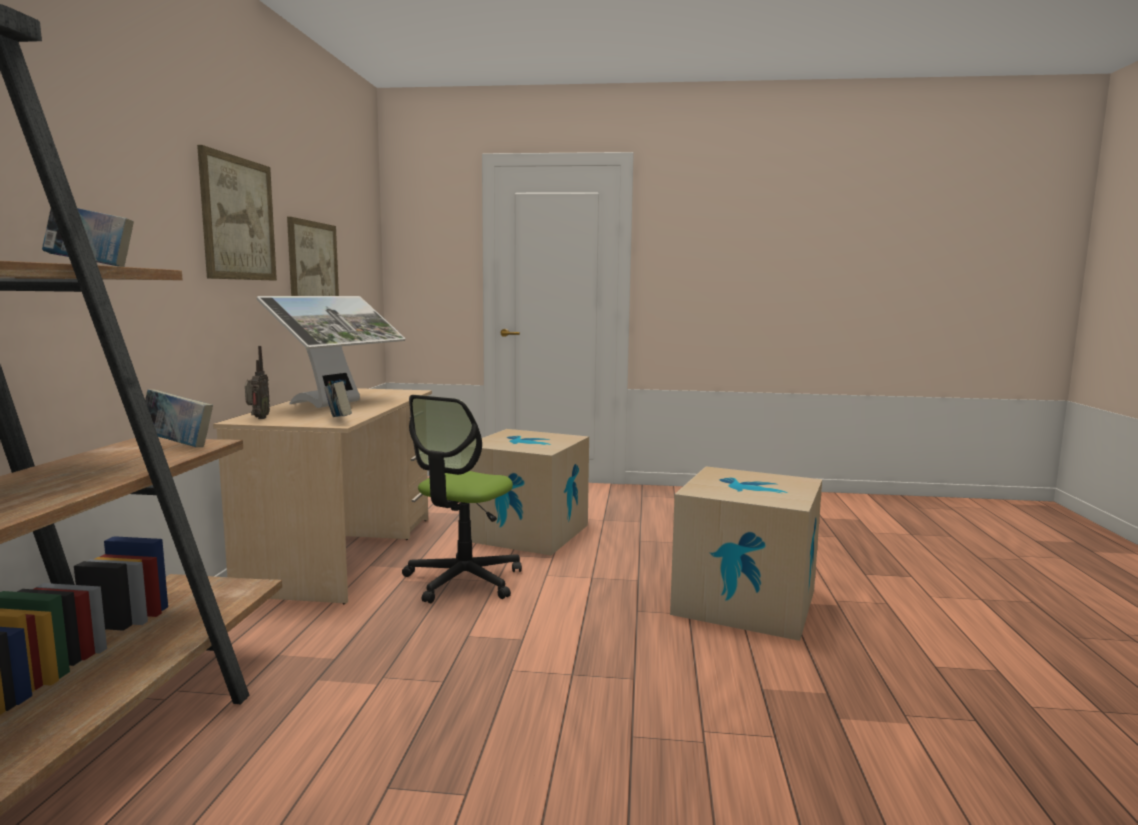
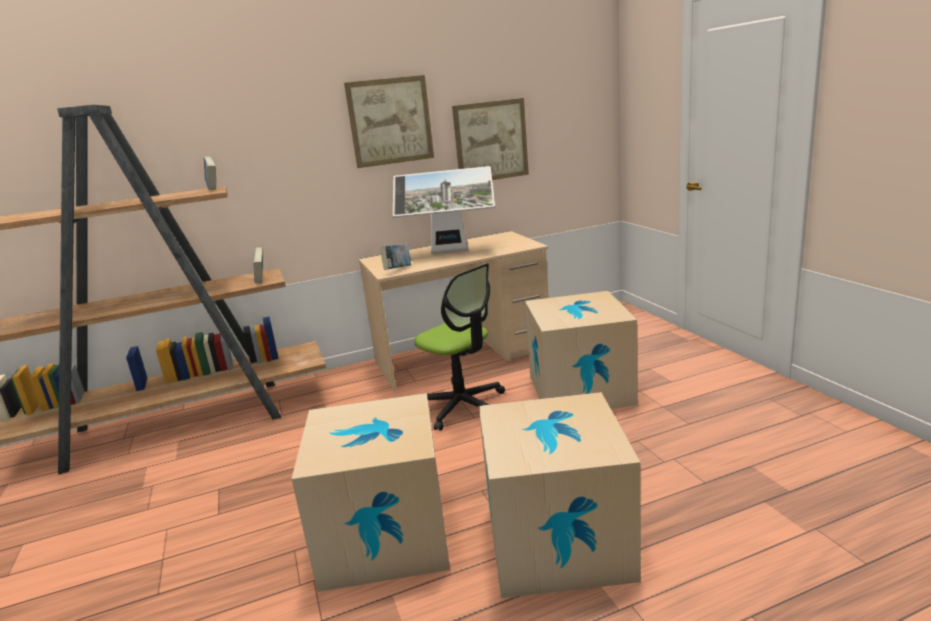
camera: 65 degrees right, 10 degrees up
radio [245,346,270,419] -> none
office chair [402,395,522,603] -> office chair turned 135 degrees counterclockwise [414,263,505,431]
none -> cardboard box [292,393,450,592]

